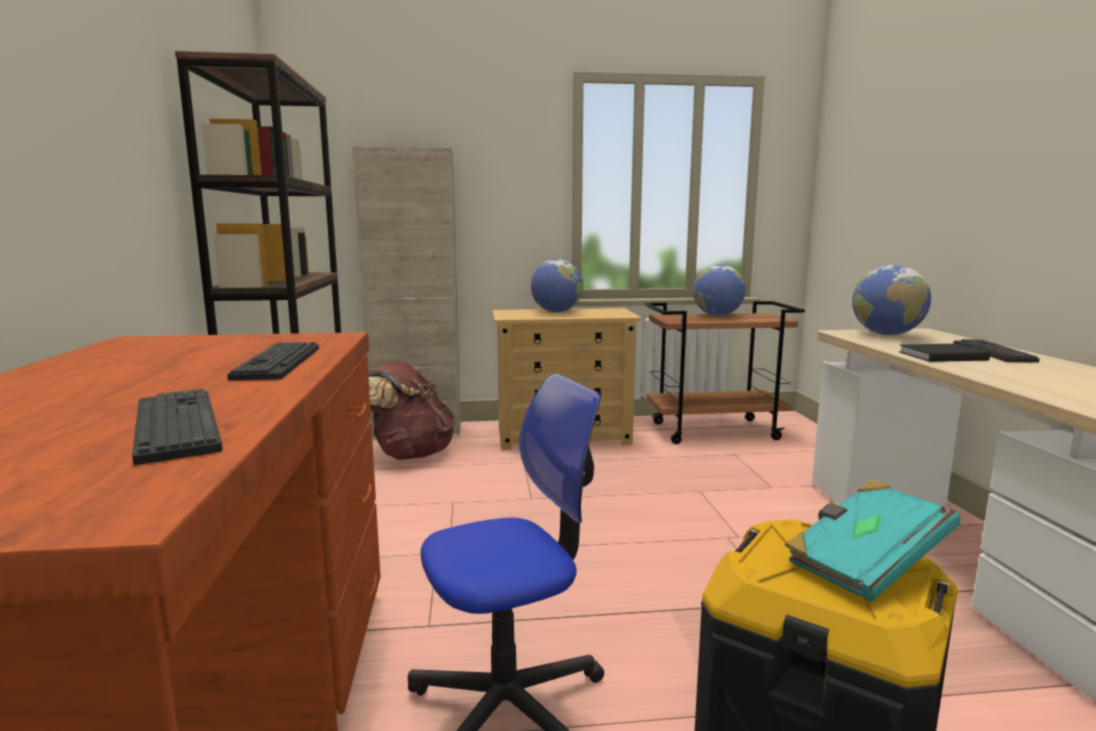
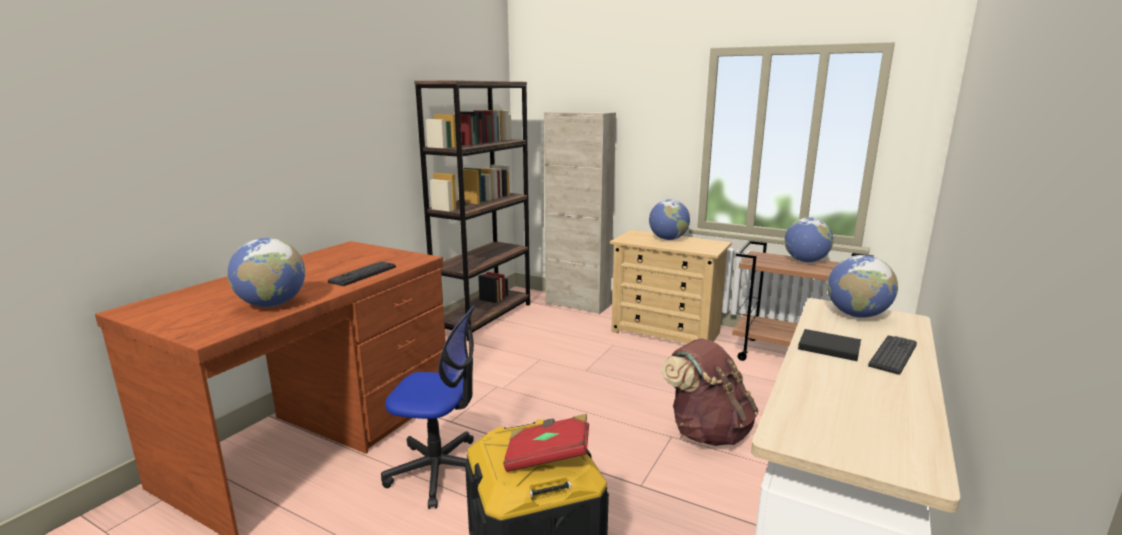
camera: 35 degrees right, 5 degrees up
keyboard [132,389,223,465] -> globe [227,238,305,307]
brown backpack [368,361,456,460] -> brown backpack moved to [661,338,758,446]
turquoise book [785,479,960,602] -> red book [503,414,589,472]

